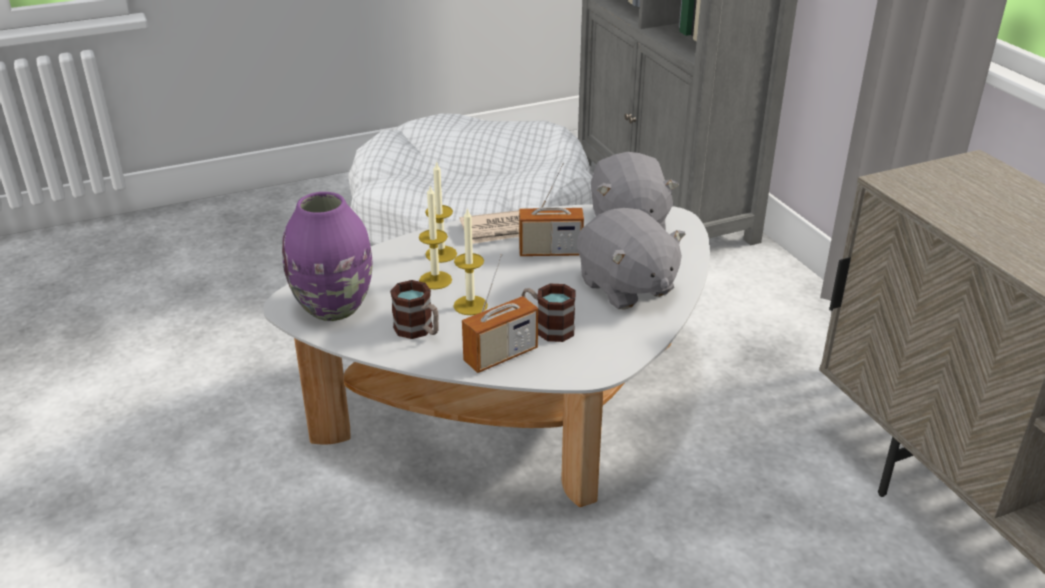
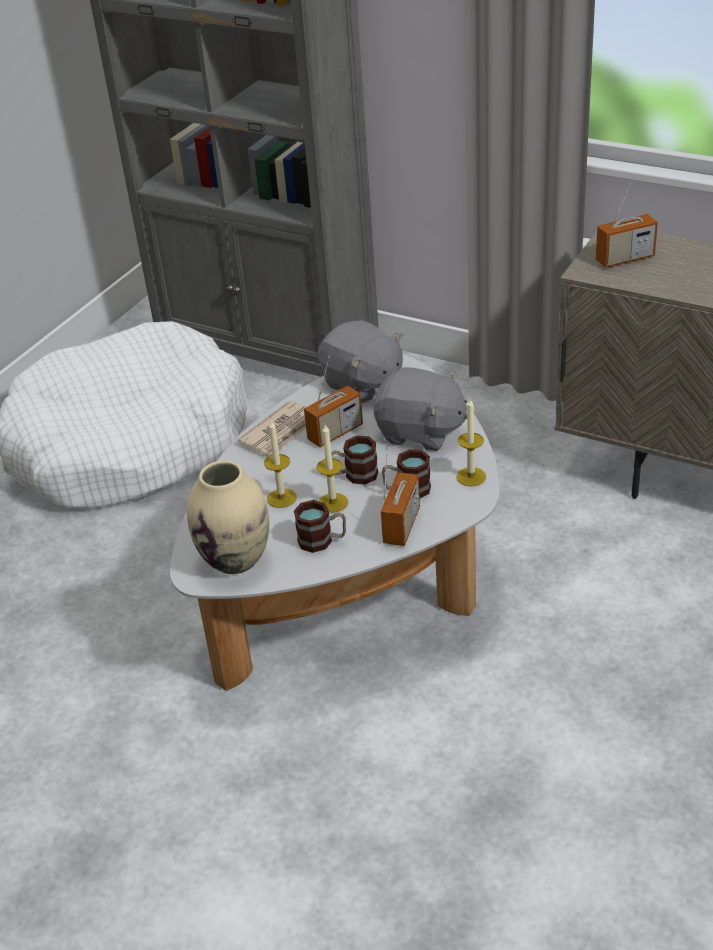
camera: 35 degrees left, 5 degrees up
purple vase [282,192,372,321] -> beige vase [187,461,269,574]
candle [425,161,457,263] -> candle moved to [456,397,486,486]
none -> mug [331,436,378,484]
none -> radio [596,176,658,268]

